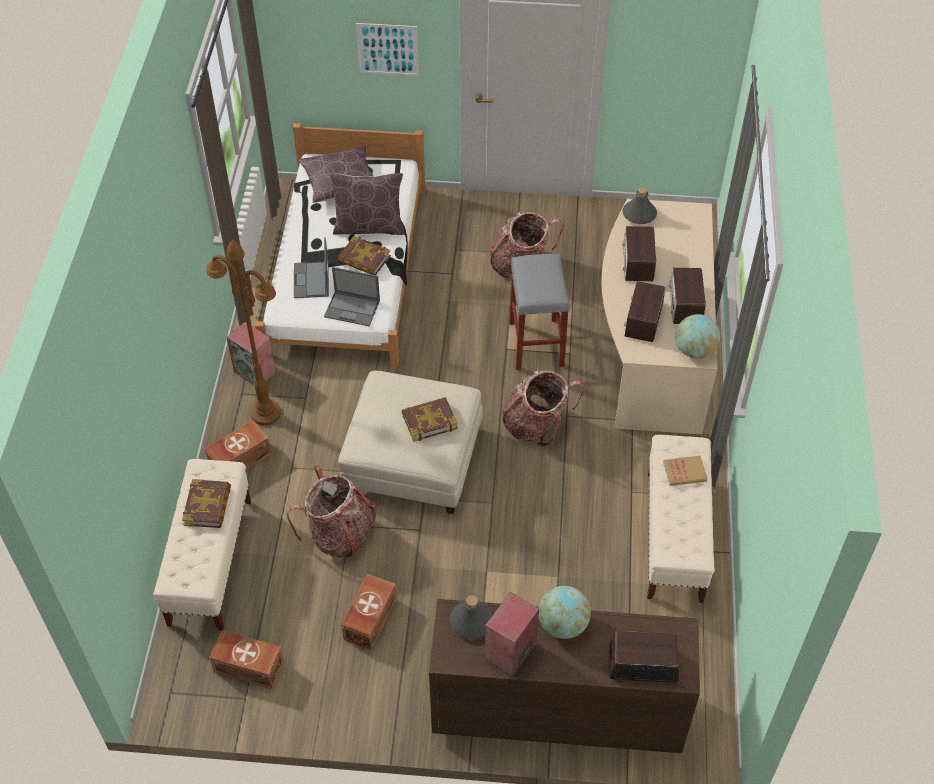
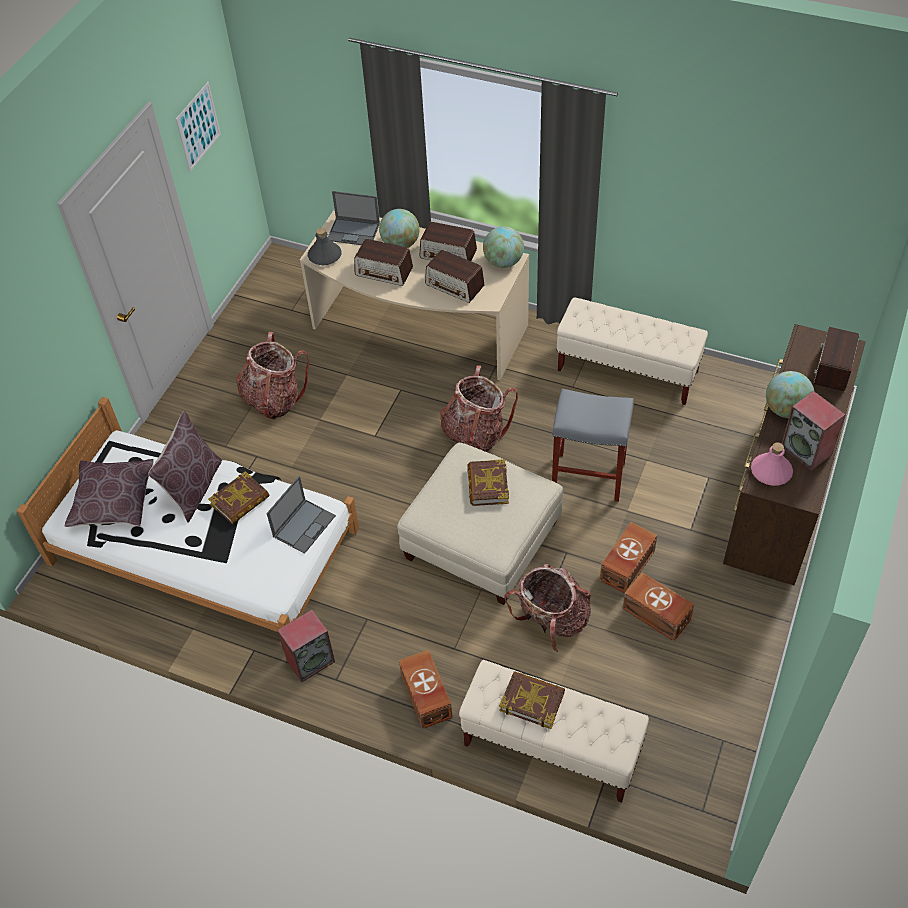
camera: 70 degrees left, 0 degrees up
brown floor lamp [206,240,281,425] -> none
brown storage box [209,630,284,689] -> brown storage box moved to [600,522,657,593]
laptop [294,237,329,298] -> laptop moved to [328,191,380,245]
picture [356,23,419,76] -> picture moved to [176,82,221,172]
grey bottle [450,595,493,639] -> pink bottle [751,443,793,486]
grey stool [509,254,570,370] -> grey stool moved to [552,389,634,502]
book [663,456,707,486] -> none
none -> globe [379,209,420,248]

